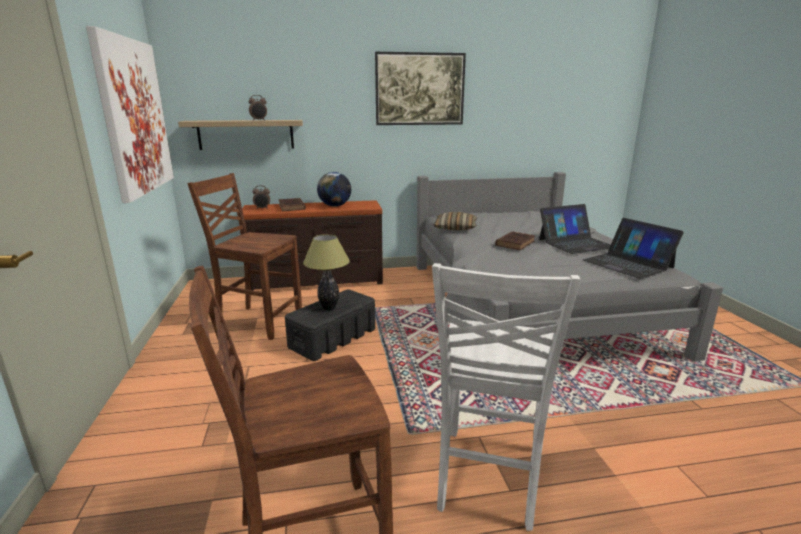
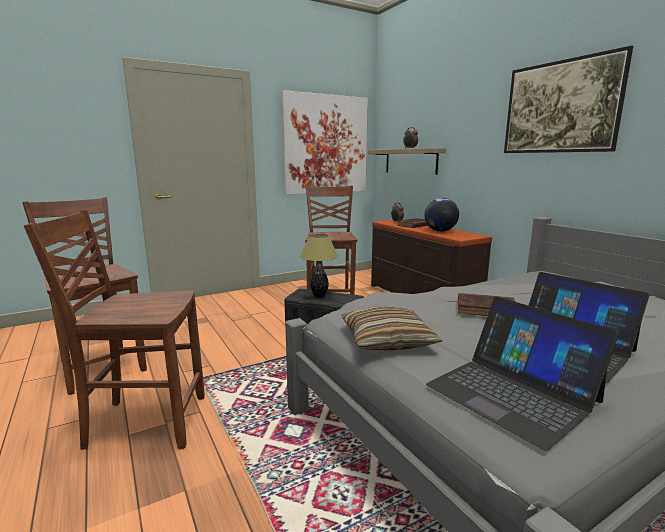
camera: 70 degrees right, 5 degrees down
white chair [432,263,580,531] -> brown chair [24,210,205,450]
pillow [433,212,477,230] -> pillow moved to [341,306,442,351]
laptop [583,218,684,279] -> laptop turned 75 degrees counterclockwise [426,296,619,451]

